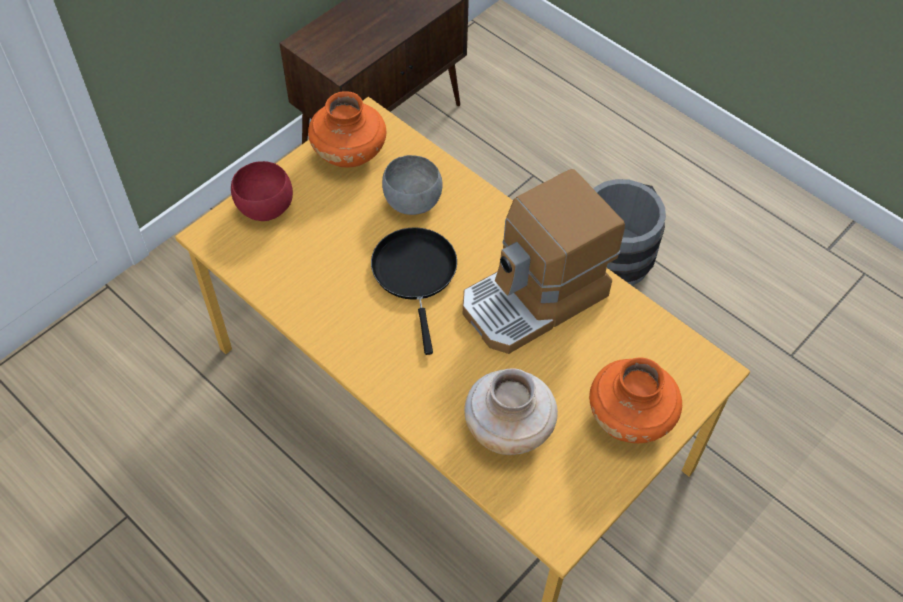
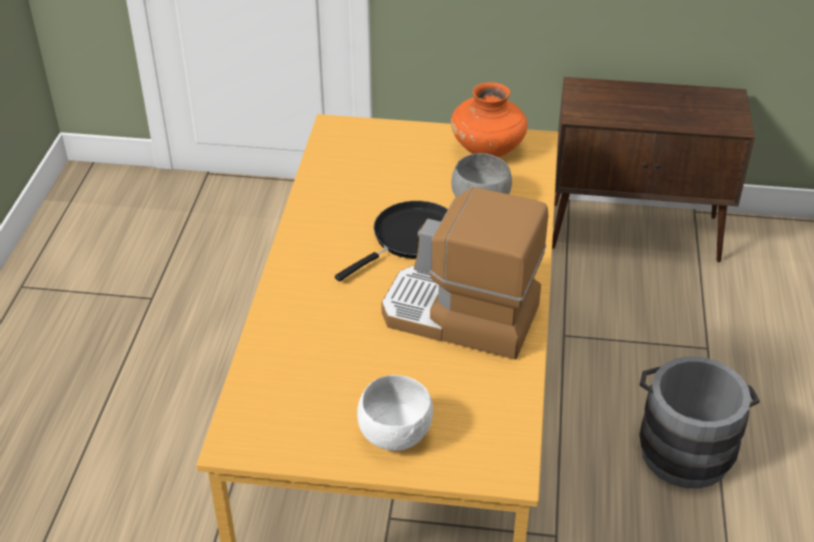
camera: 55 degrees right, 15 degrees down
red bowl [231,161,293,221] -> none
beige vase [464,368,558,455] -> none
orange vase [589,357,682,443] -> white bowl [357,375,433,451]

